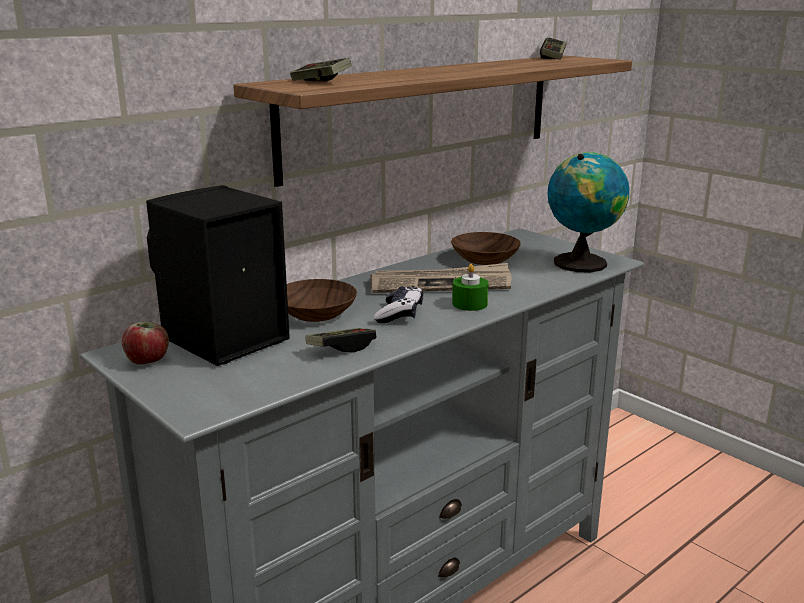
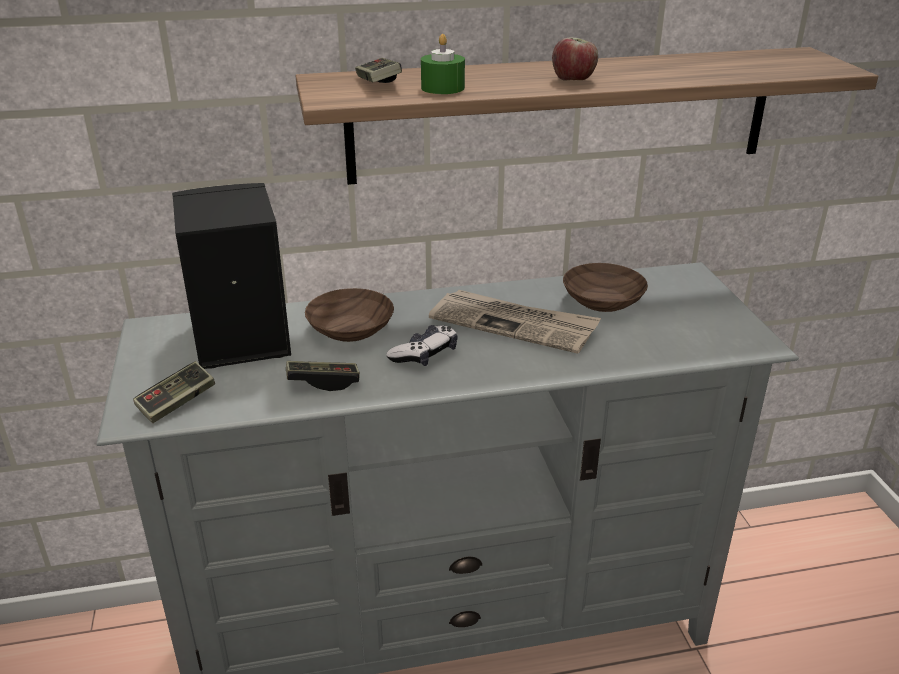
camera: 30 degrees right, 10 degrees up
apple [122,322,169,365] -> apple moved to [552,38,598,81]
green candle [452,264,489,311] -> green candle moved to [421,34,465,94]
game controller [540,37,567,60] -> game controller moved to [133,361,215,423]
globe [548,152,629,273] -> none

